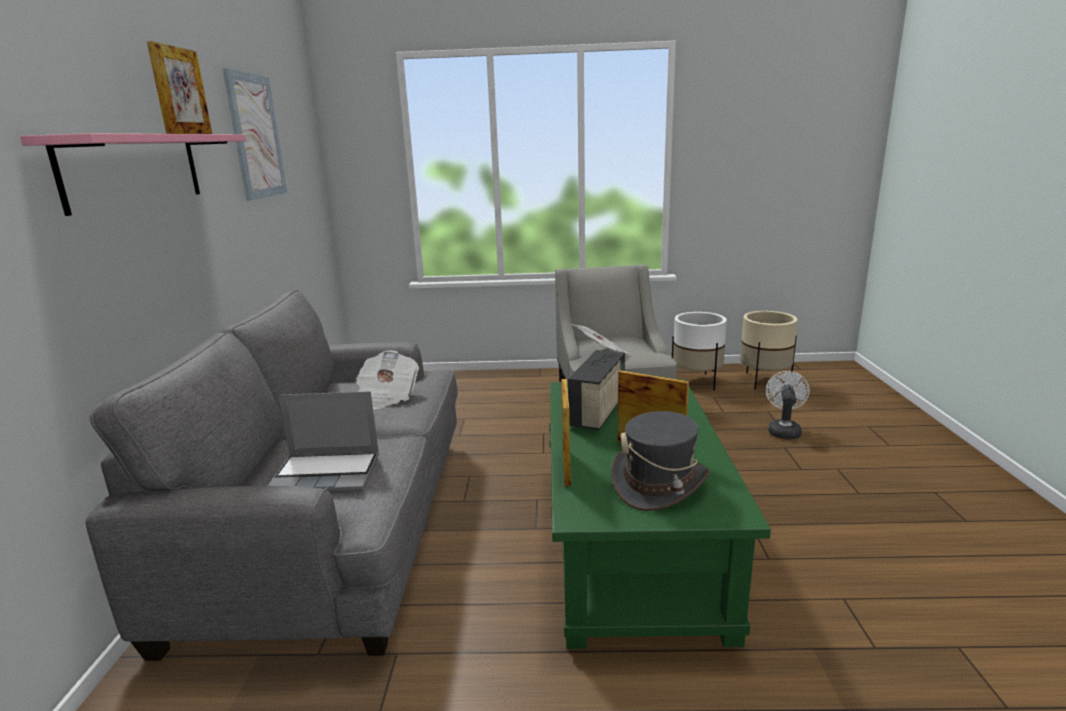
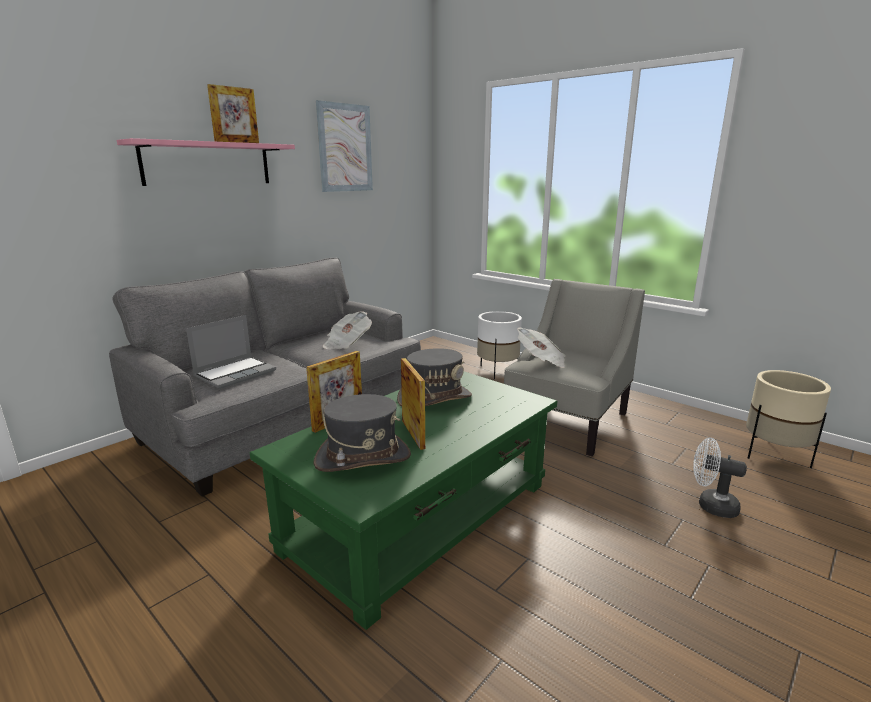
camera: 40 degrees right, 0 degrees up
laptop [268,391,379,493] -> laptop turned 90 degrees counterclockwise [186,315,276,389]
radio [568,350,625,430] -> grey hat [397,348,472,407]
white planter [672,312,727,390] -> white planter moved to [477,311,522,380]
white fan [766,371,810,439] -> white fan turned 120 degrees counterclockwise [693,438,747,518]

